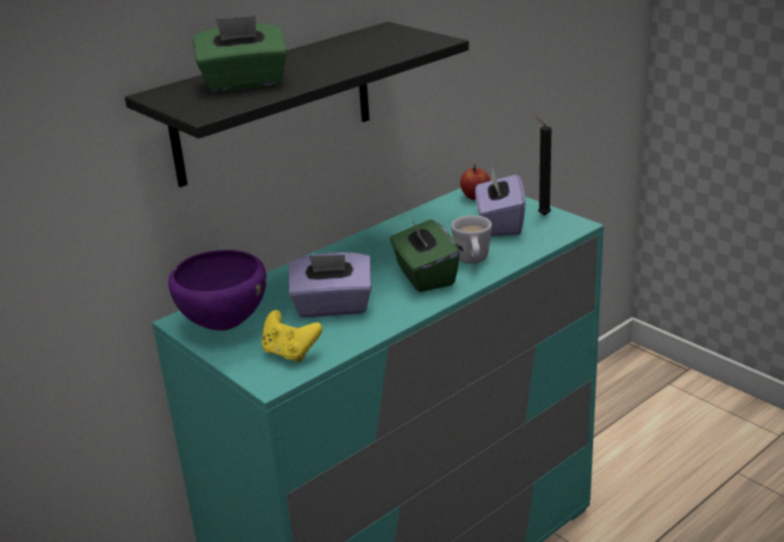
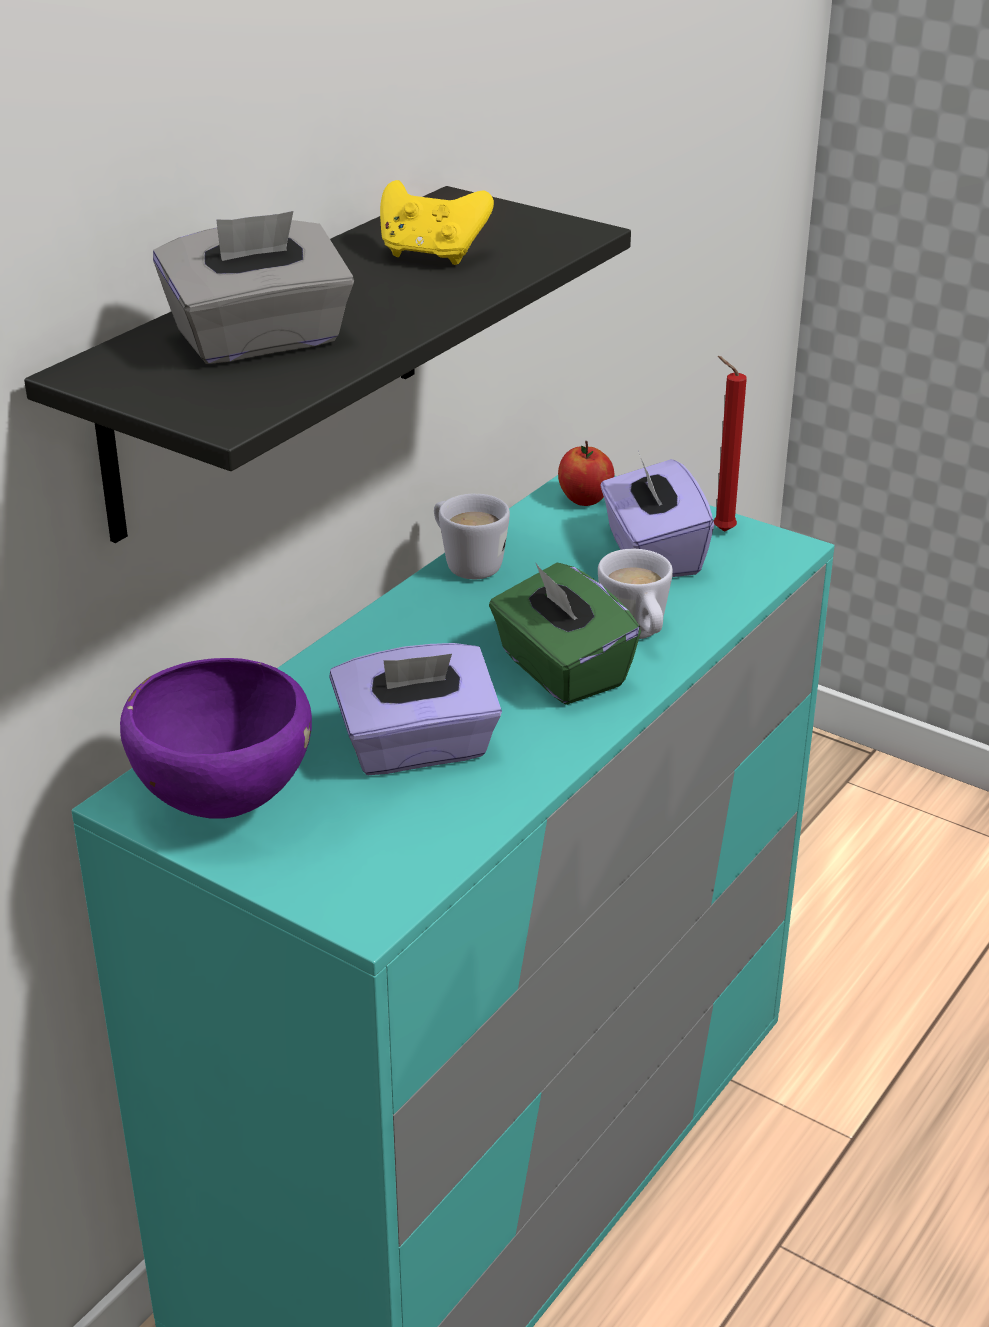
camera: 15 degrees left, 5 degrees up
green tissue box [193,15,287,92] -> grey tissue box [153,211,354,364]
yellow game controller [262,310,322,362] -> yellow game controller moved to [380,180,494,265]
black candle [535,116,552,216] -> red candle [714,356,747,532]
none -> white mug [434,494,510,579]

